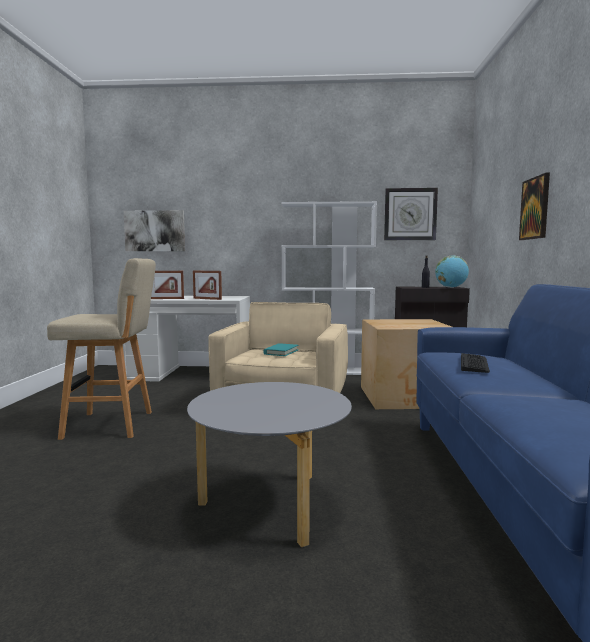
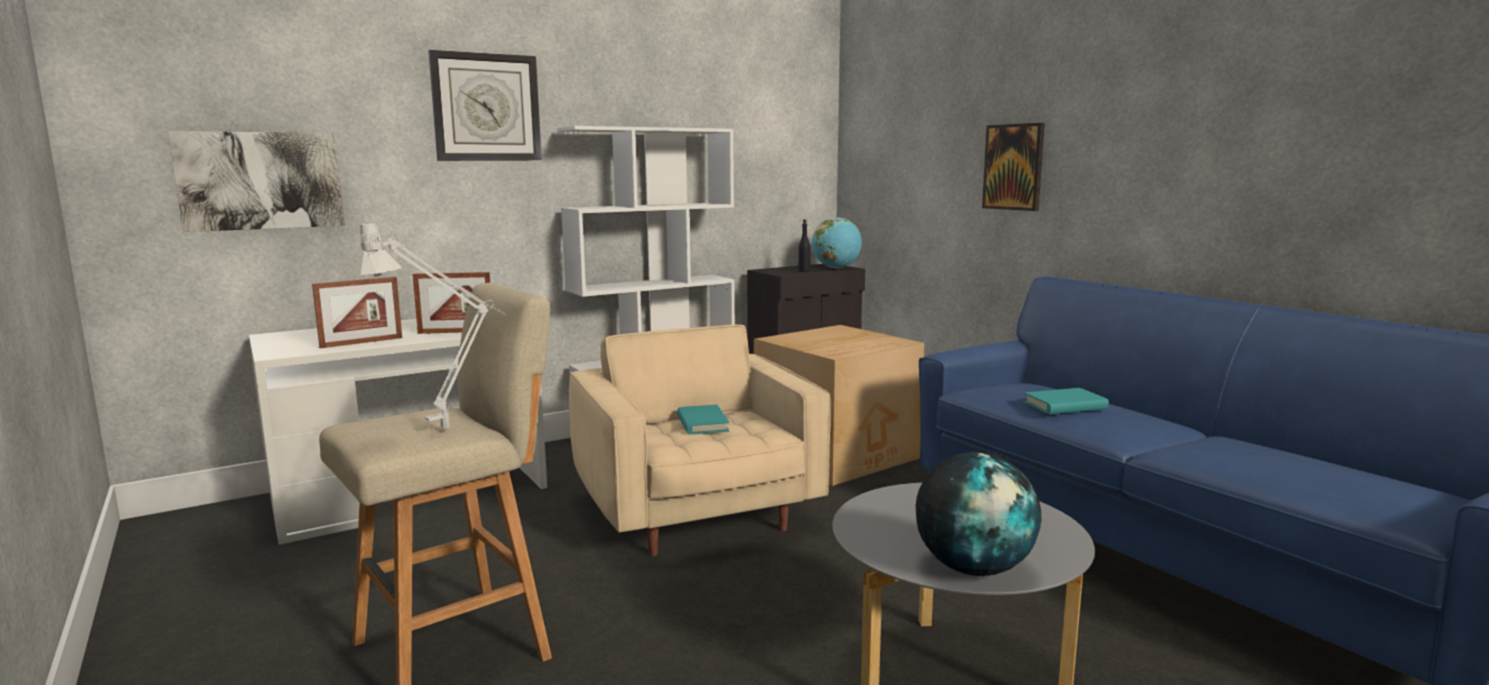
camera: 35 degrees left, 5 degrees up
wall clock [384,188,438,240] -> wall clock moved to [428,50,542,161]
keyboard [461,353,490,373] -> turquoise book [1023,388,1109,414]
none -> grey table lamp [352,219,507,428]
none -> globe [916,452,1041,576]

